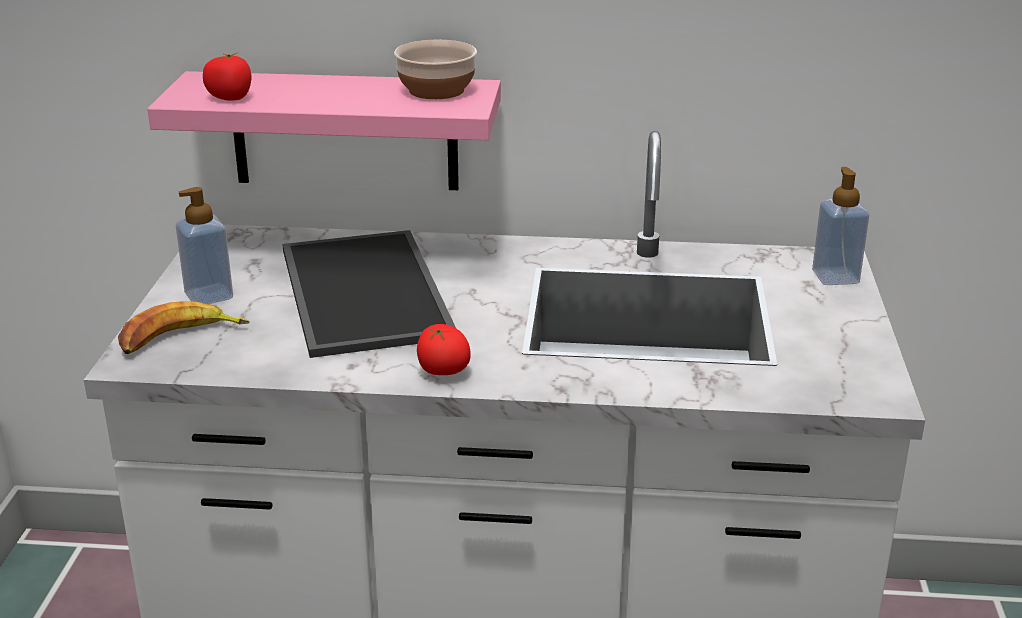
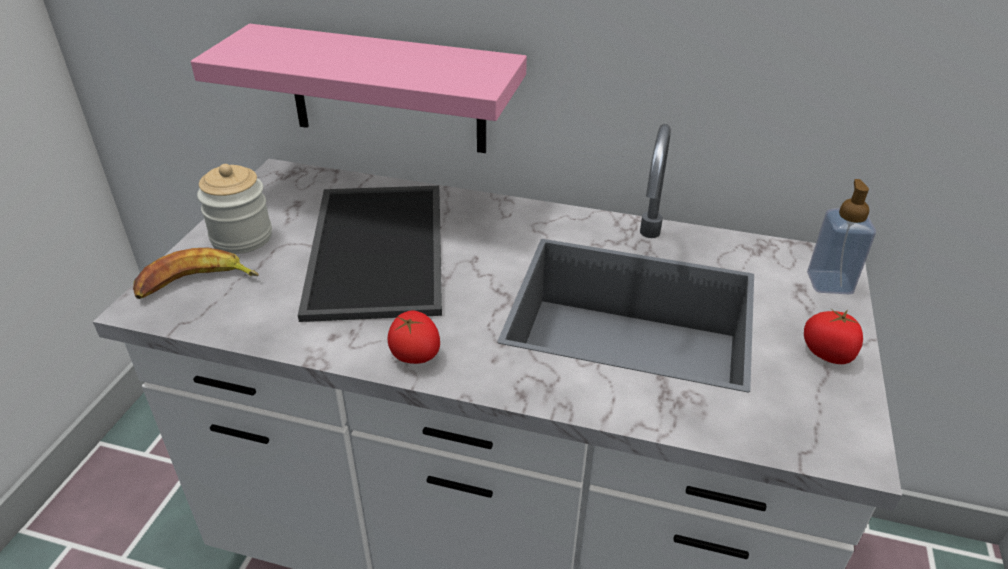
camera: 10 degrees right, 10 degrees up
soap dispenser [176,187,233,304] -> jar [197,164,272,254]
tomato [203,53,251,101] -> tomato moved to [804,309,863,364]
bowl [394,40,477,99] -> none

